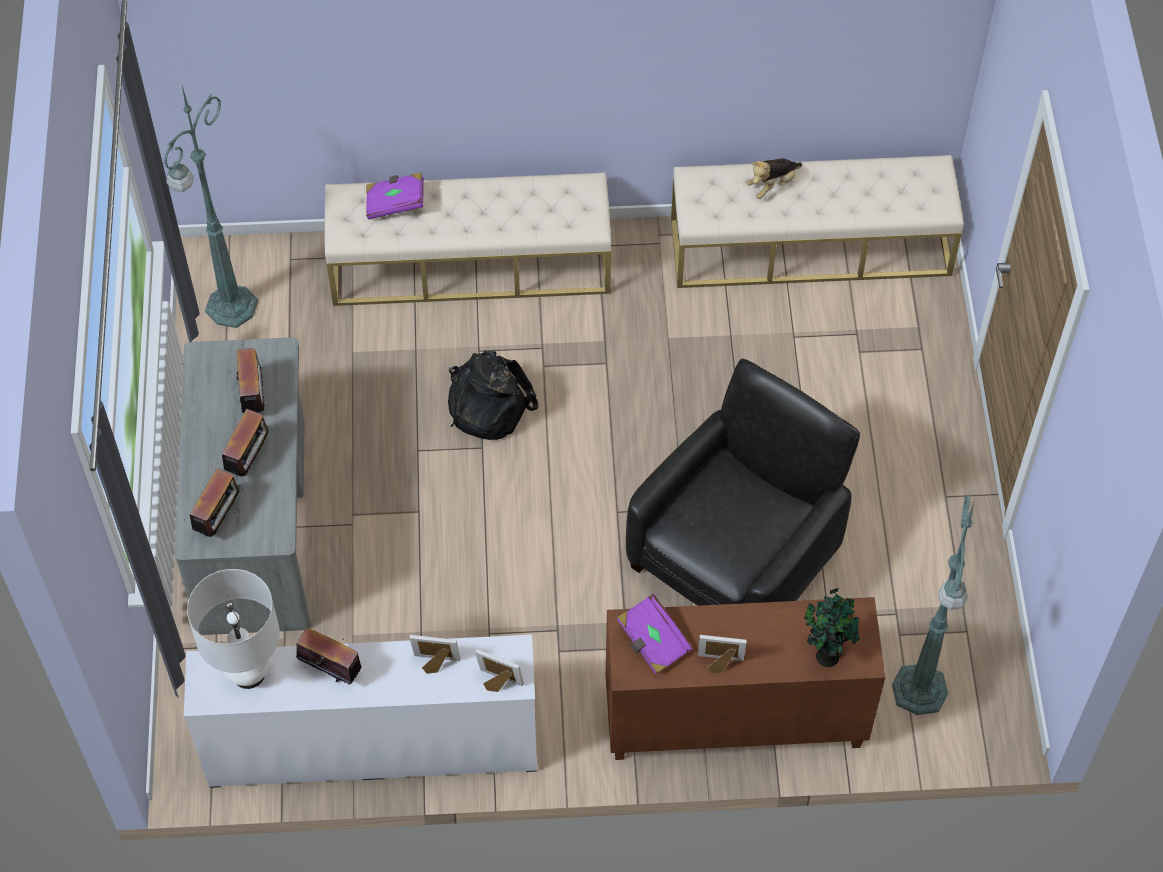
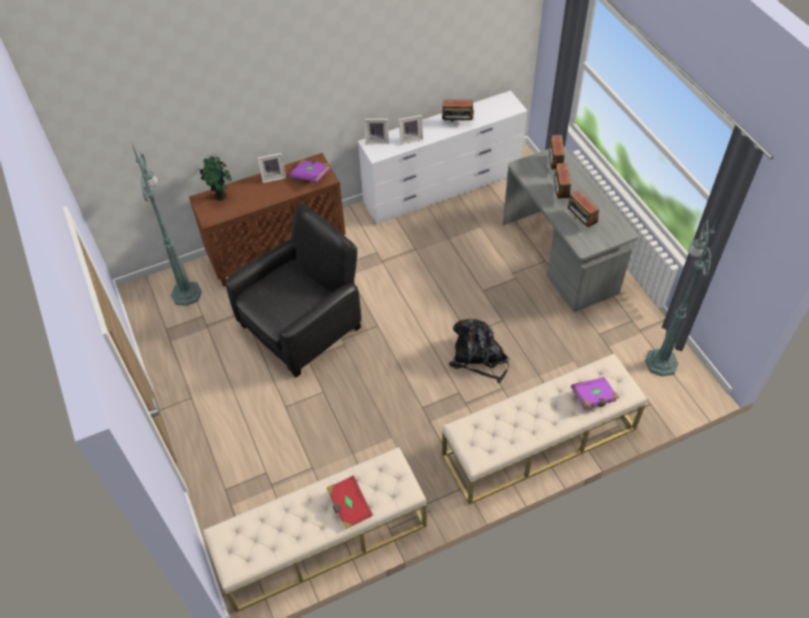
camera: 160 degrees right, 5 degrees down
white table lamp [187,569,280,689] -> none
black armchair [626,359,860,606] -> black armchair turned 150 degrees counterclockwise [226,203,361,378]
plush toy [746,159,802,199] -> red book [327,475,373,529]

